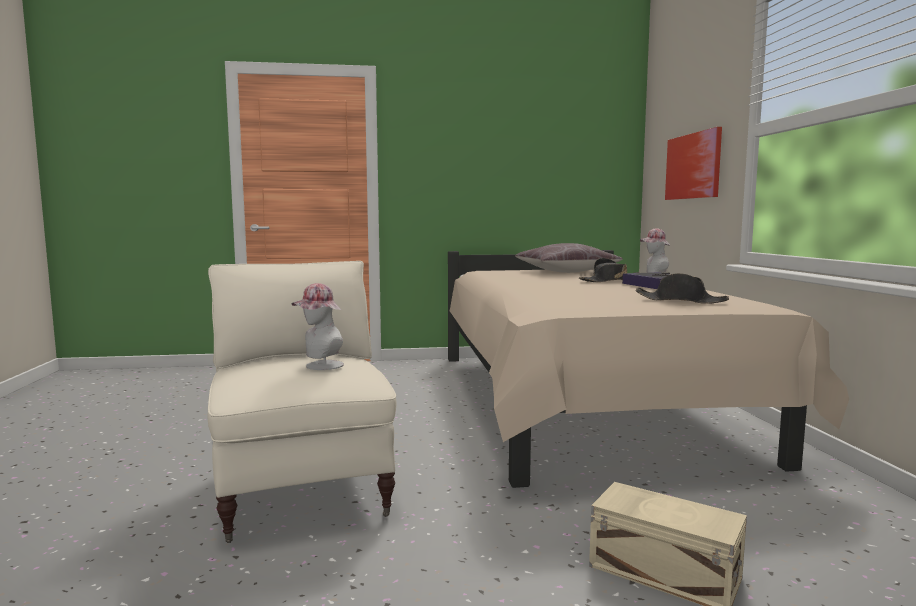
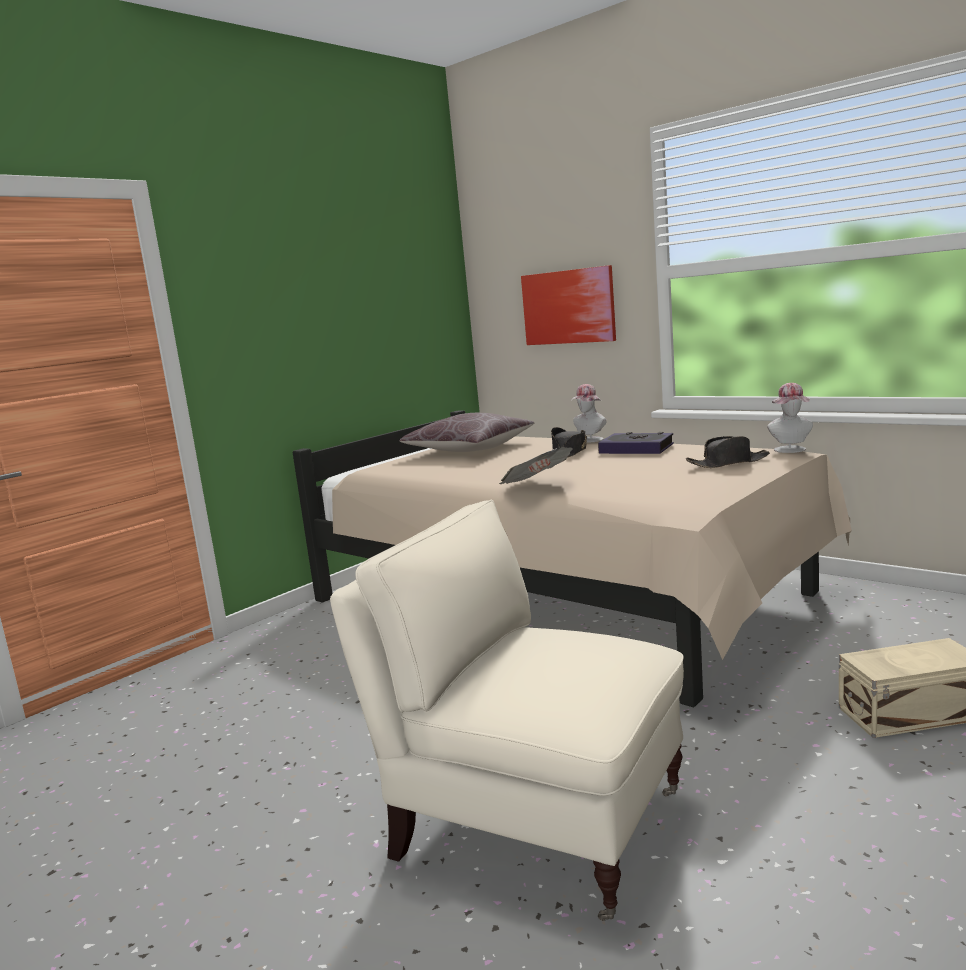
camera: 40 degrees left, 5 degrees up
hat [291,283,344,370] -> hat moved to [767,383,813,453]
none -> newspaper [499,447,573,484]

